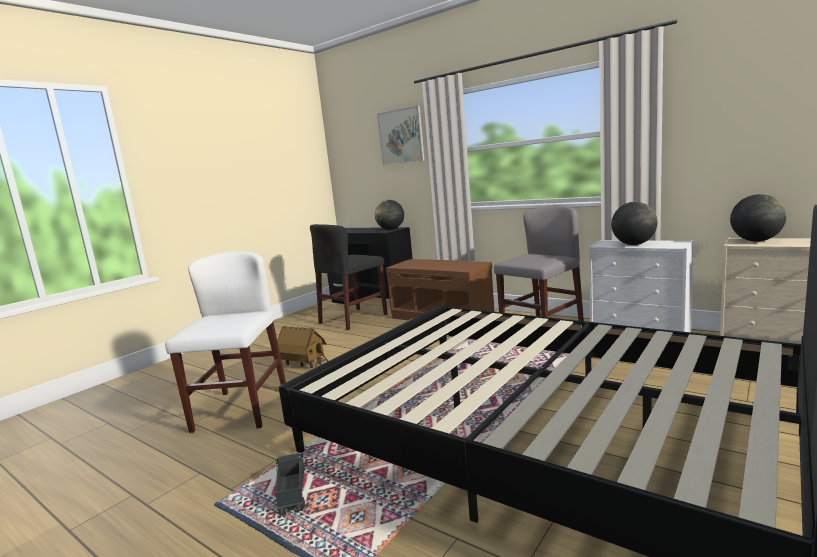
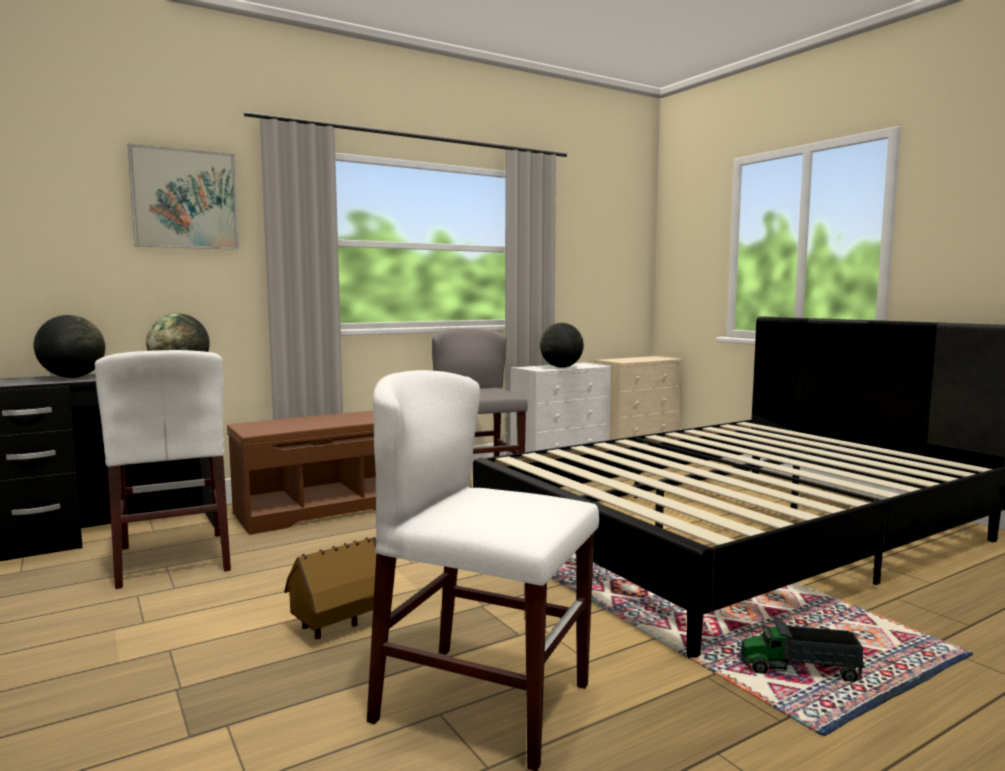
camera: 70 degrees left, 5 degrees down
black chair [310,224,387,330] -> white chair [95,350,231,589]
globe [730,194,786,242] -> globe moved to [34,315,105,378]

